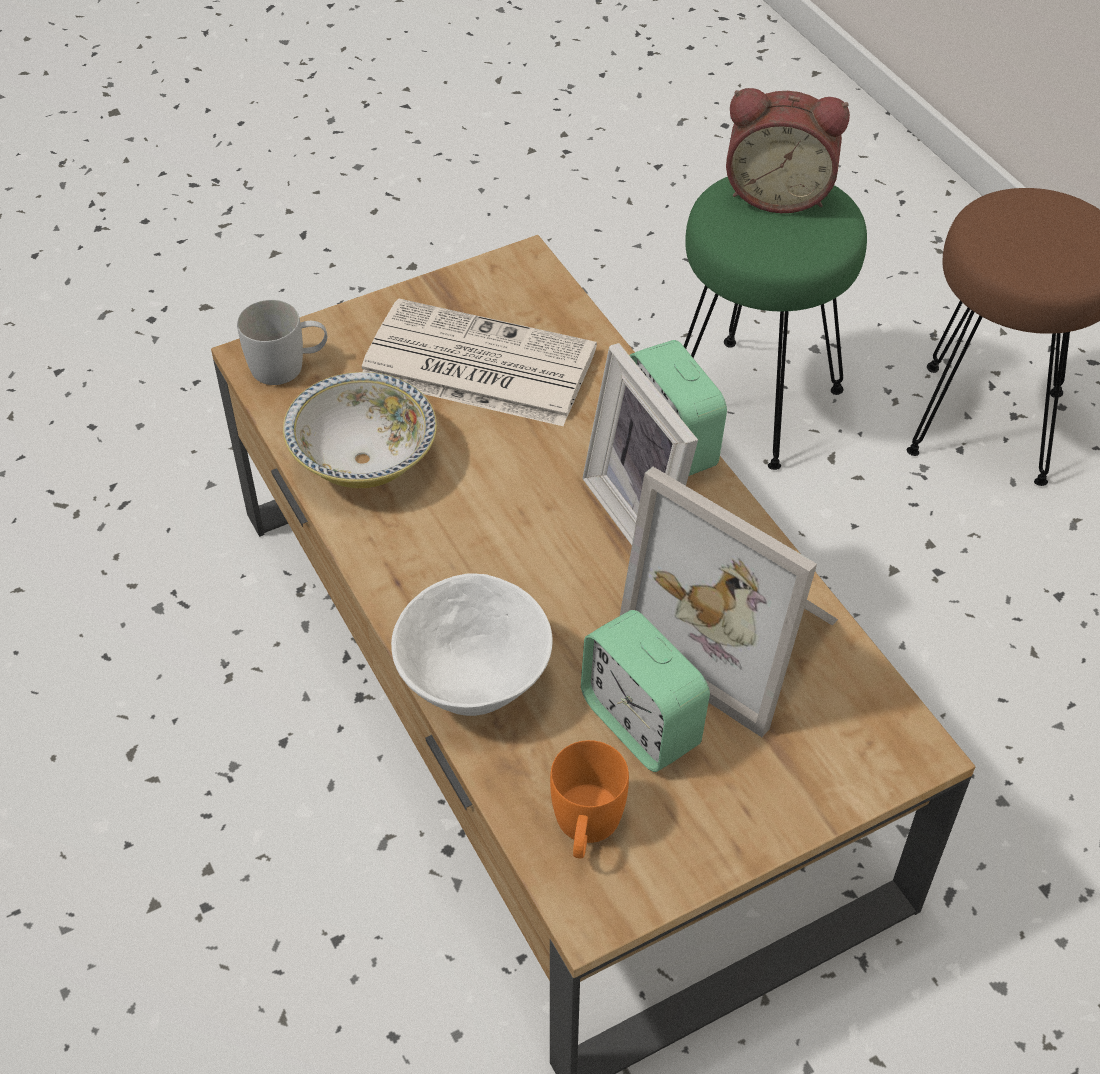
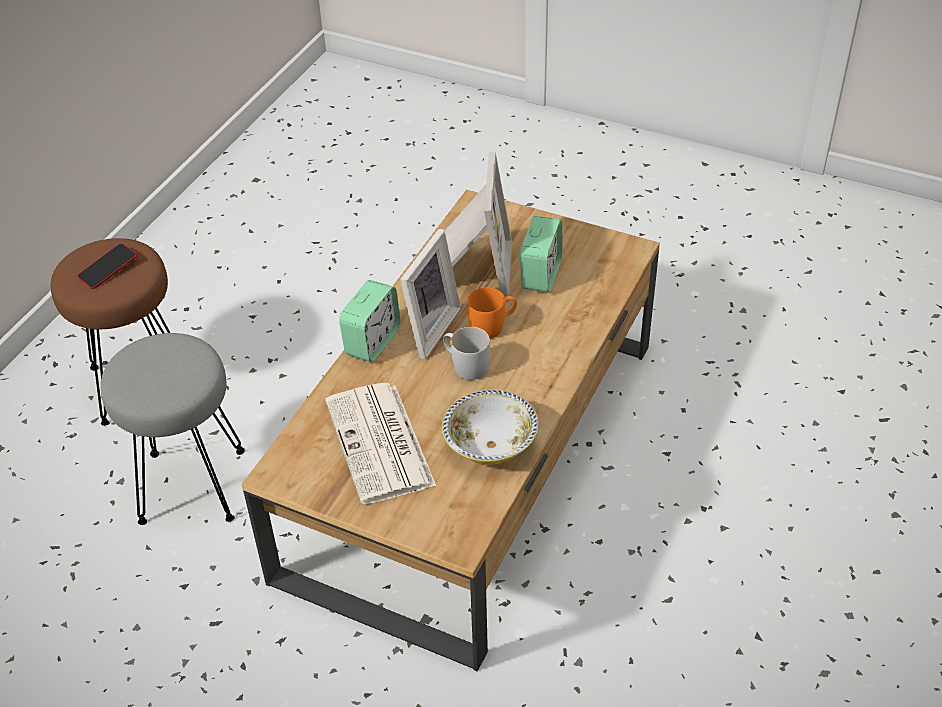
camera: 125 degrees left, 5 degrees down
white mug [237,300,327,385] -> white mug moved to [443,327,490,380]
white bowl [391,573,553,716] -> none
orange mug [550,740,629,858] -> orange mug moved to [467,287,517,339]
green stool [684,177,867,470] -> grey stool [100,333,245,525]
alarm clock [726,88,850,213] -> none
none -> phone [77,243,137,289]

